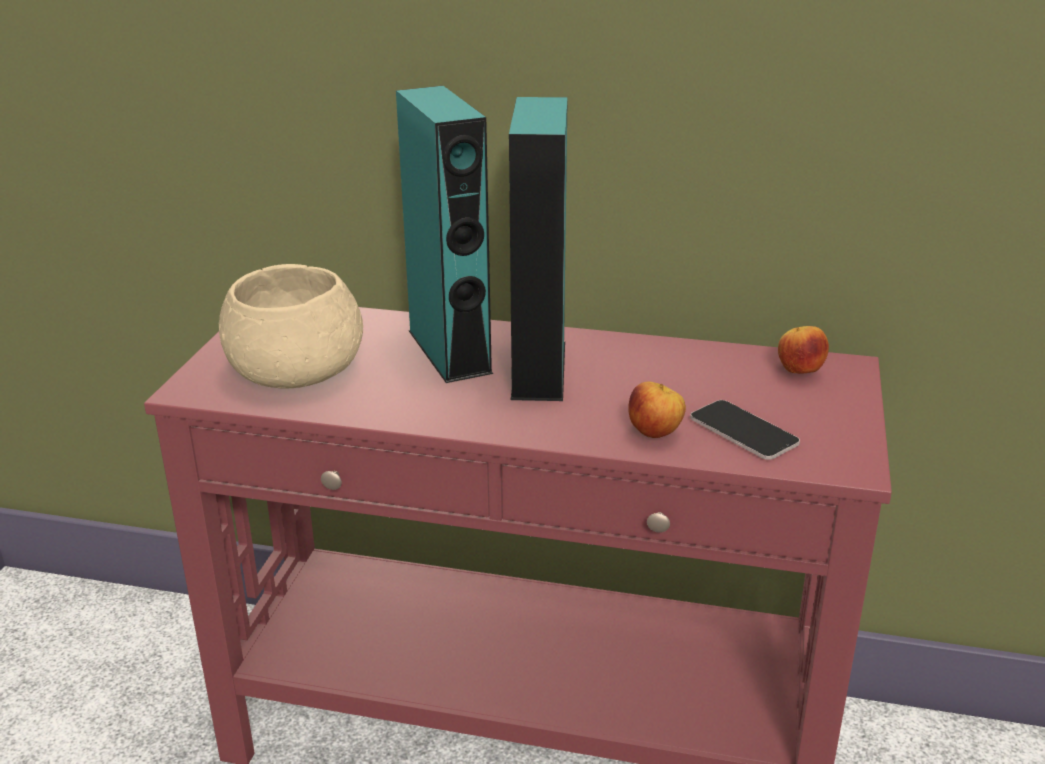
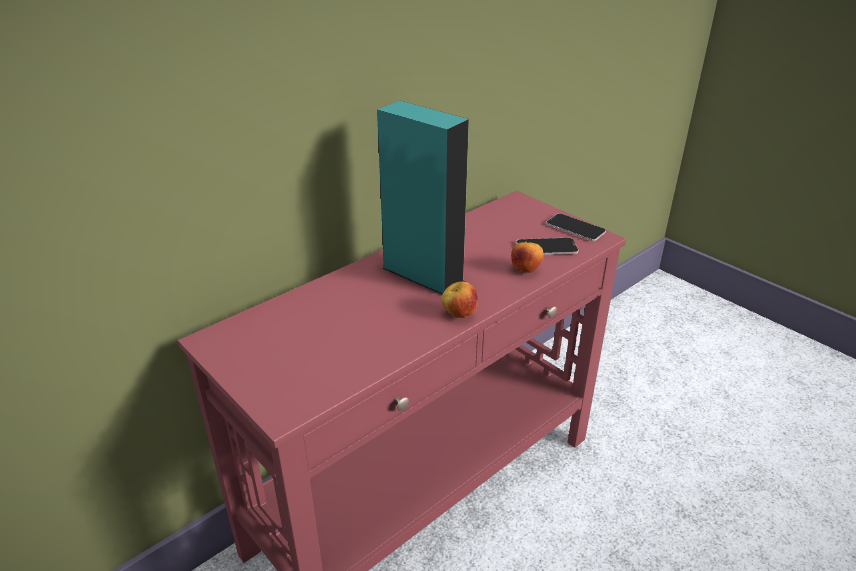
camera: 55 degrees left, 5 degrees up
beige bowl [219,264,363,389] -> none
turquoise speaker [396,86,494,383] -> none
apple [778,326,829,374] -> apple moved to [442,282,478,318]
none -> phone [546,213,606,241]

